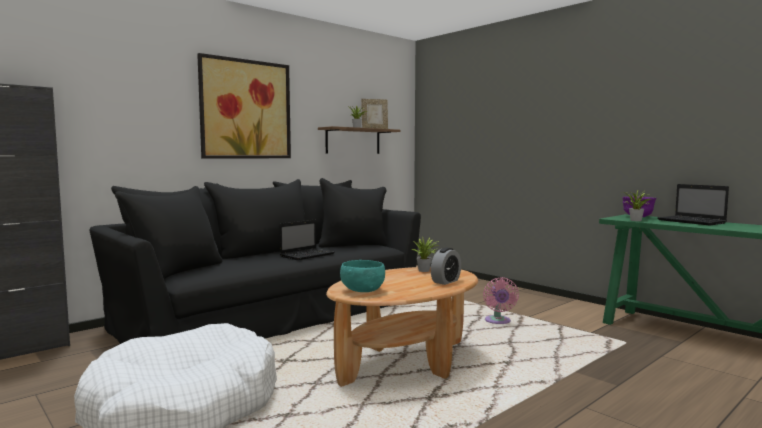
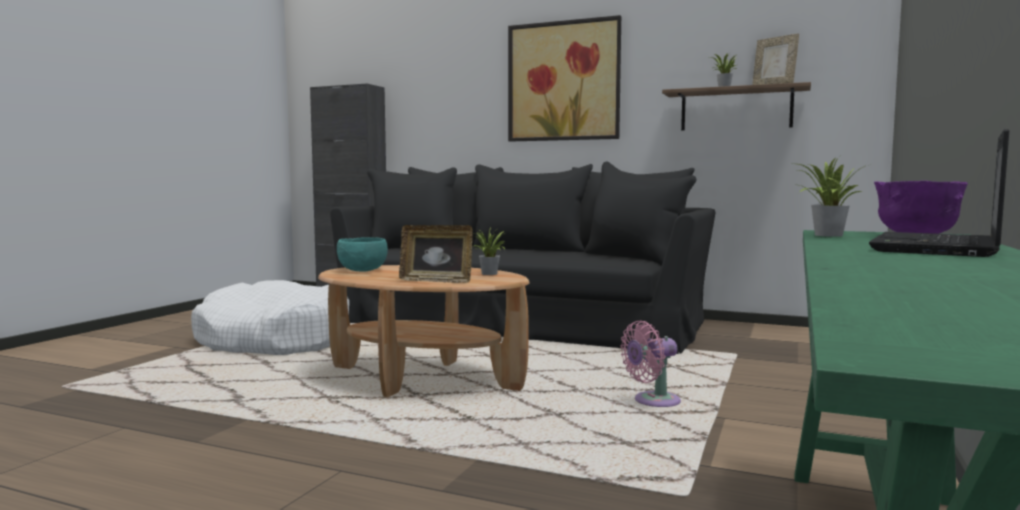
camera: 65 degrees right, 0 degrees up
laptop [280,220,335,260] -> none
alarm clock [431,247,461,285] -> picture frame [399,225,473,283]

